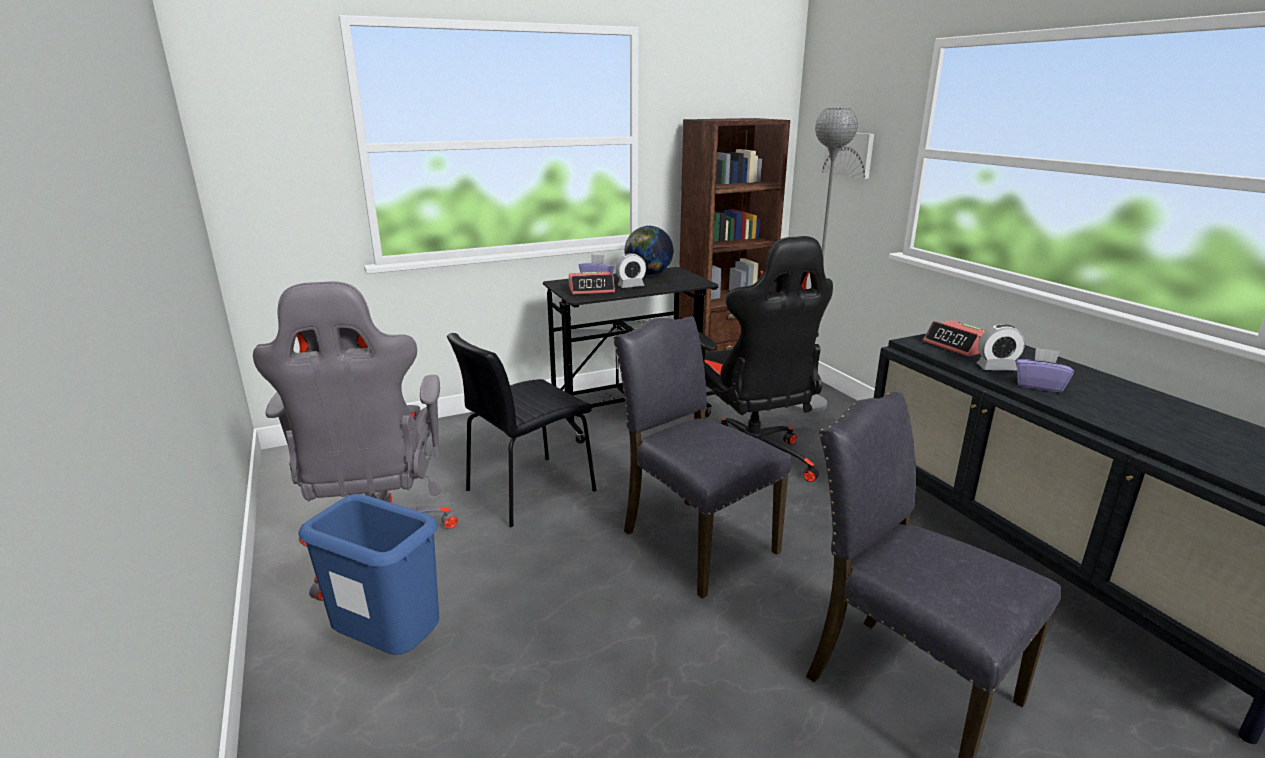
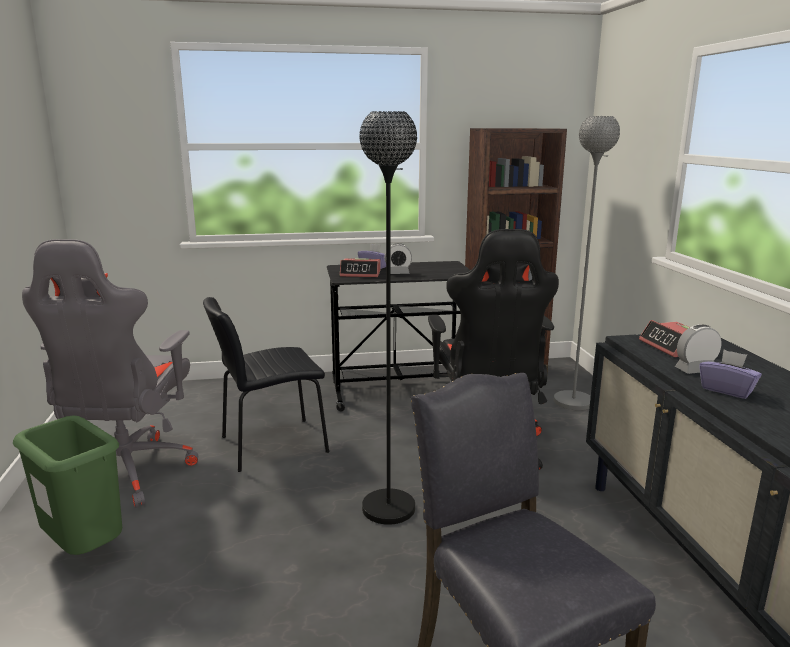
camera: 15 degrees right, 5 degrees down
blue trash can [298,494,439,655] -> green trash can [13,415,122,555]
grey chair [613,316,792,599] -> black floor lamp [359,111,417,525]
globe [625,226,673,276] -> none
picture [822,133,874,179] -> none
alarm clock [977,324,1025,370] -> alarm clock turned 150 degrees clockwise [675,324,722,374]

